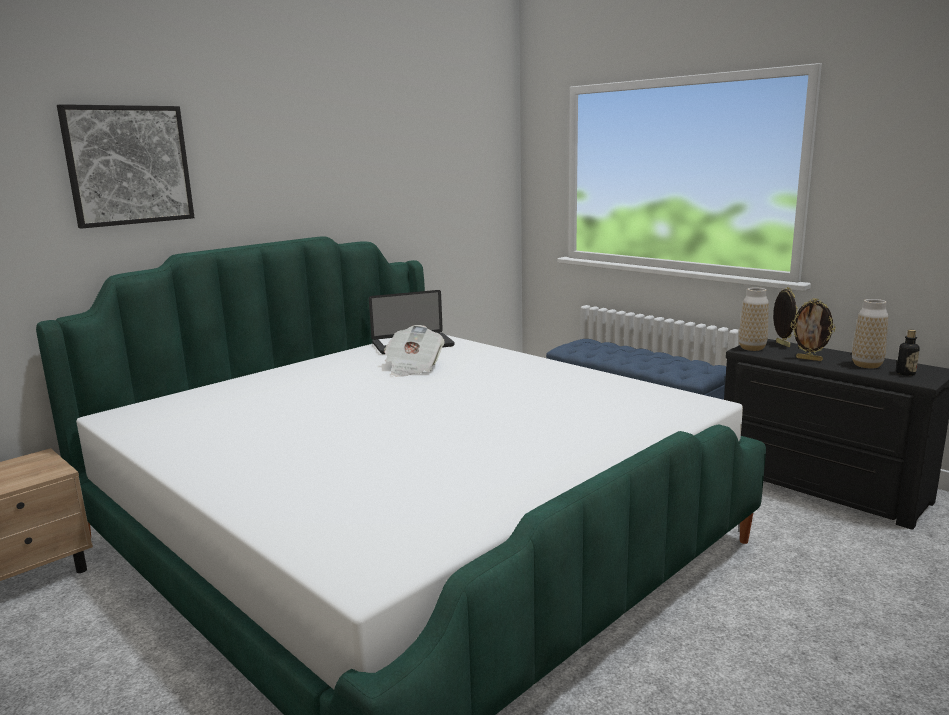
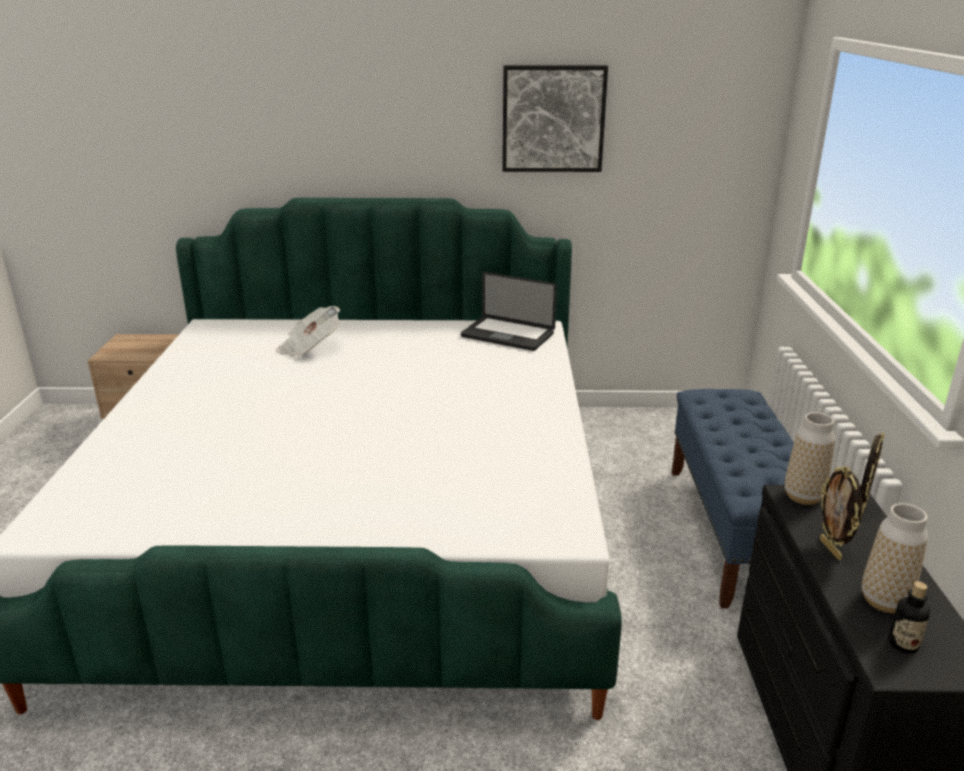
camera: 45 degrees right, 10 degrees up
picture [57,104,195,229] -> picture moved to [502,65,608,172]
newspaper [384,325,445,377] -> newspaper moved to [276,306,340,358]

